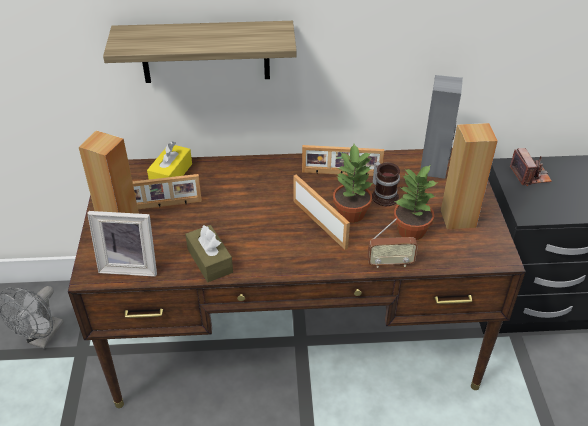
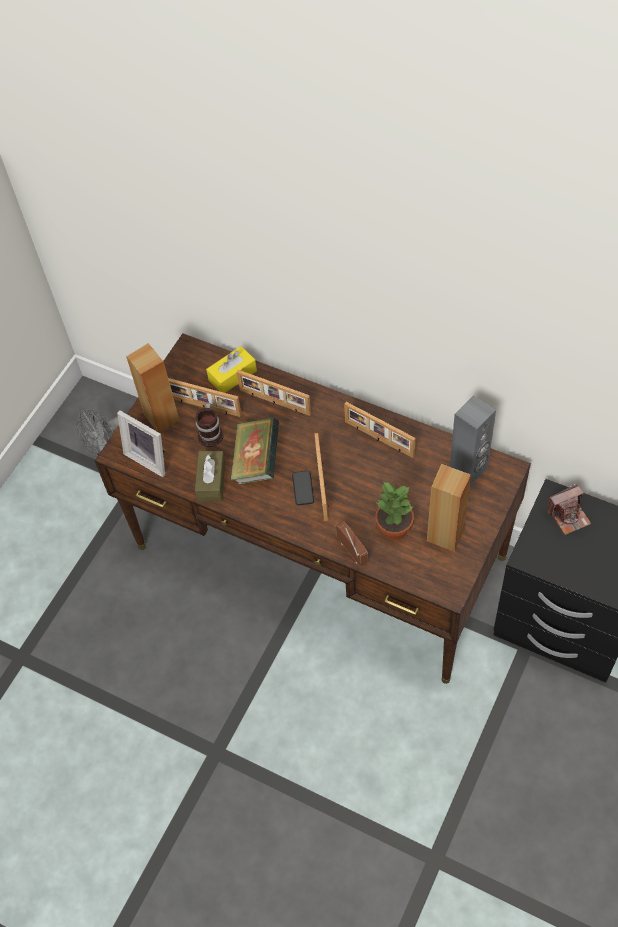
camera: 35 degrees right, 15 degrees up
shelf [103,21,297,83] -> none
potted plant [333,144,373,223] -> none
radio [367,219,418,268] -> radio turned 150 degrees counterclockwise [336,521,368,567]
mug [372,162,400,206] -> mug moved to [195,403,224,447]
camera [510,148,552,186] -> camera turned 45 degrees clockwise [547,484,591,535]
none -> book [231,417,279,484]
none -> picture frame [237,370,311,416]
none -> phone [292,471,314,505]

